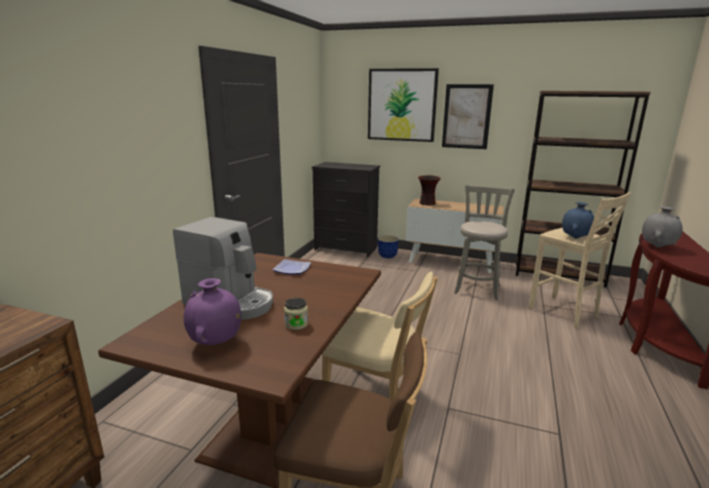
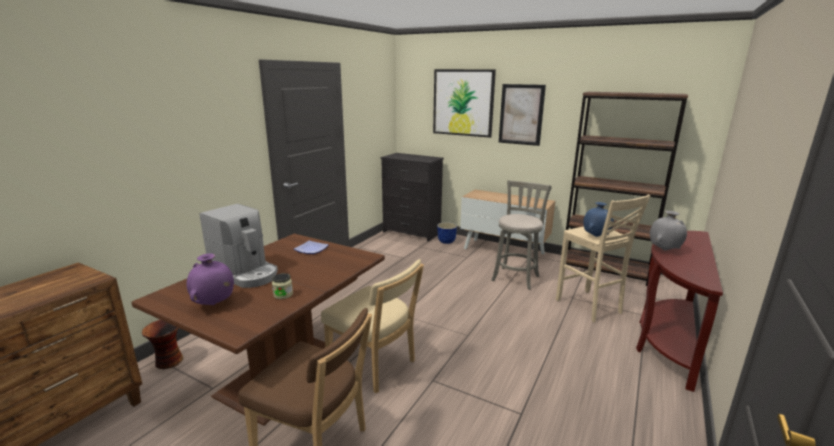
camera: 10 degrees right, 0 degrees up
vase [418,175,441,206] -> vase moved to [142,320,183,369]

